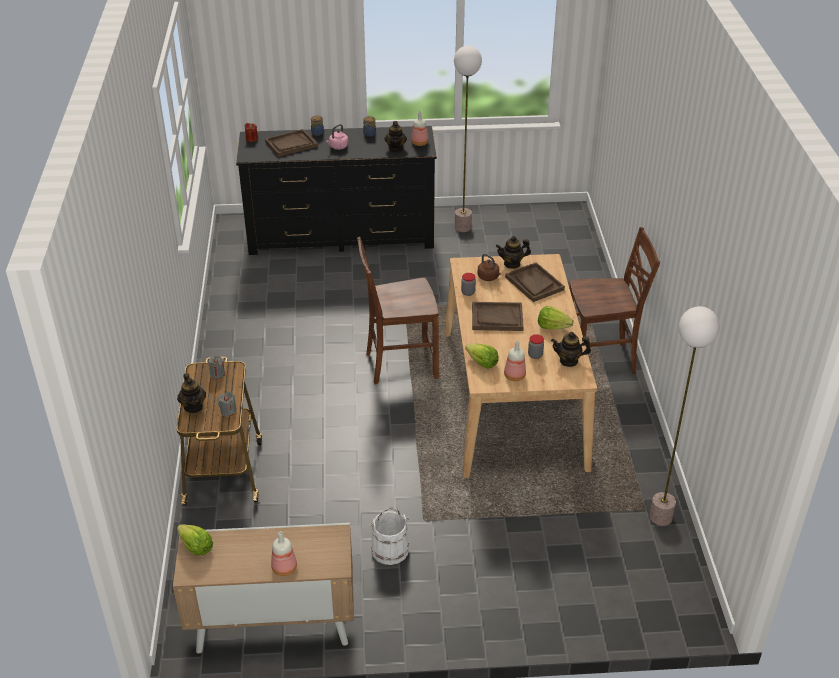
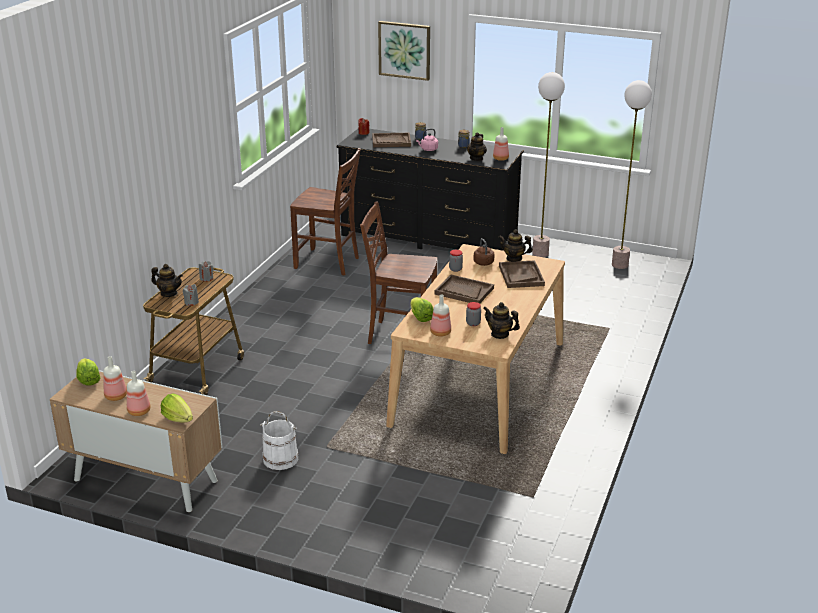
camera: 25 degrees right, 10 degrees down
teapot [177,373,206,413] -> teapot turned 75 degrees counterclockwise [151,264,183,297]
lettuce [538,306,574,330] -> lettuce moved to [161,393,193,422]
brown chair [569,227,660,374] -> brown chair moved to [290,148,361,276]
floor lamp [649,306,720,526] -> floor lamp moved to [612,80,652,269]
none -> bottle [104,356,127,401]
none -> picture [378,21,430,81]

